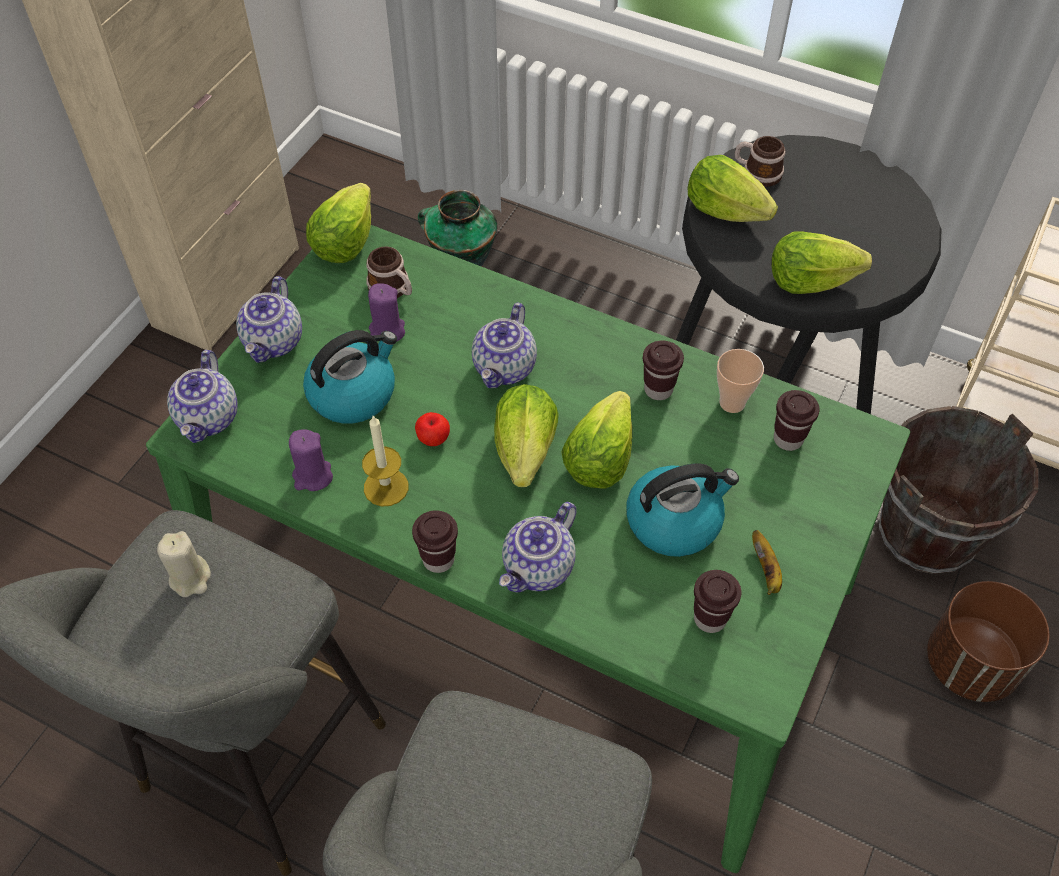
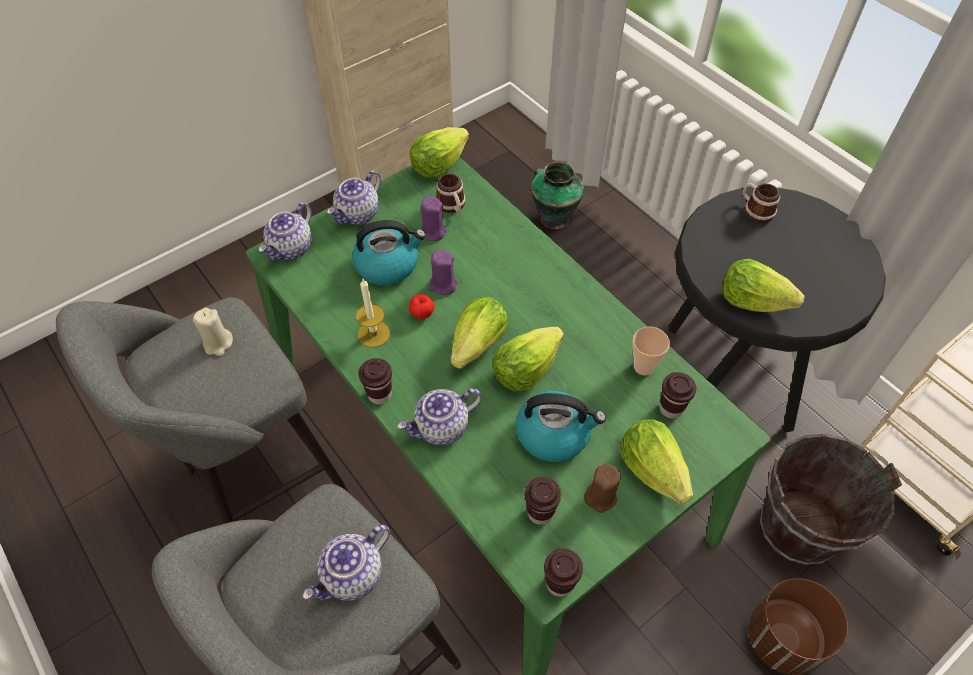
camera: 25 degrees right, 0 degrees up
purple candle [289,429,333,491] -> purple candle moved to [429,249,458,295]
teapot [472,303,537,388] -> teapot moved to [302,525,390,601]
brown cup [643,341,684,400] -> brown cup moved to [544,548,583,597]
lettuce [688,155,778,222] -> lettuce moved to [620,419,693,504]
banana [752,530,782,595] -> brown candle [584,463,621,513]

